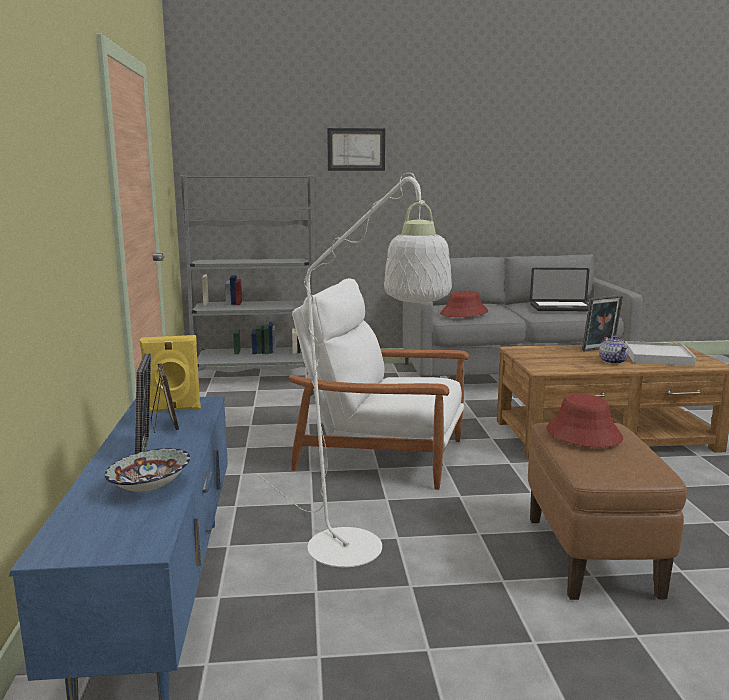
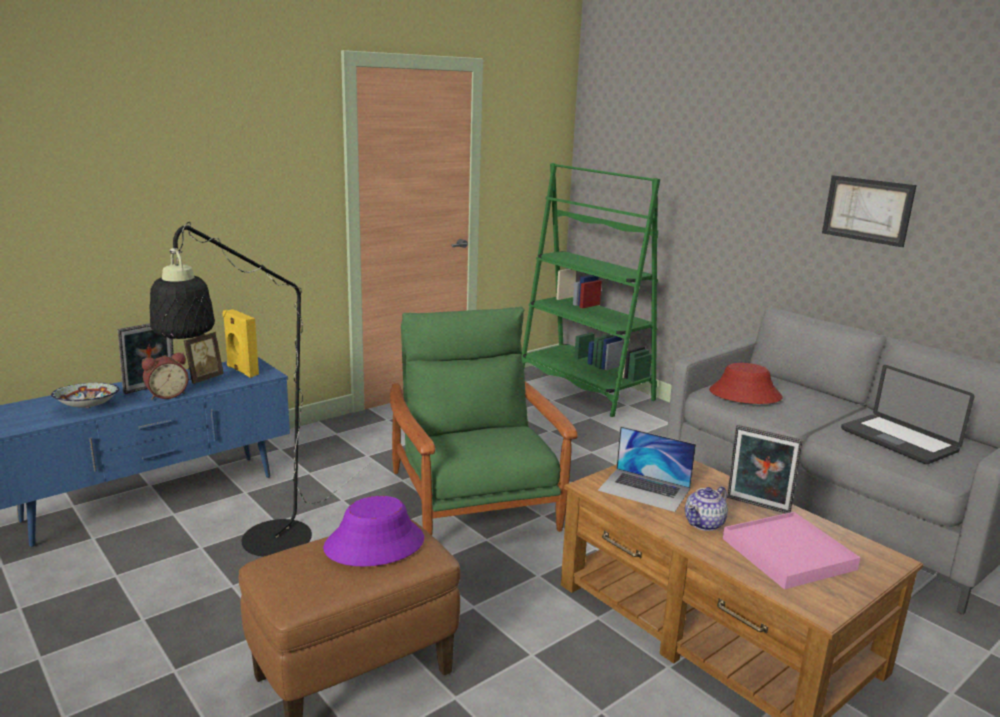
camera: 55 degrees right, 5 degrees up
grey bookcase [180,175,316,372] -> green bookcase [521,163,660,417]
white floor lamp [256,172,452,567] -> black floor lamp [149,222,373,557]
white armchair [289,278,470,490] -> green armchair [390,307,578,535]
picture [327,128,385,171] -> picture moved to [822,175,917,247]
red hat [546,394,623,447] -> purple hat [323,496,424,567]
white tray [625,341,696,366] -> pink tray [723,512,861,589]
none -> alarm clock [142,353,188,400]
none -> laptop [598,426,696,512]

